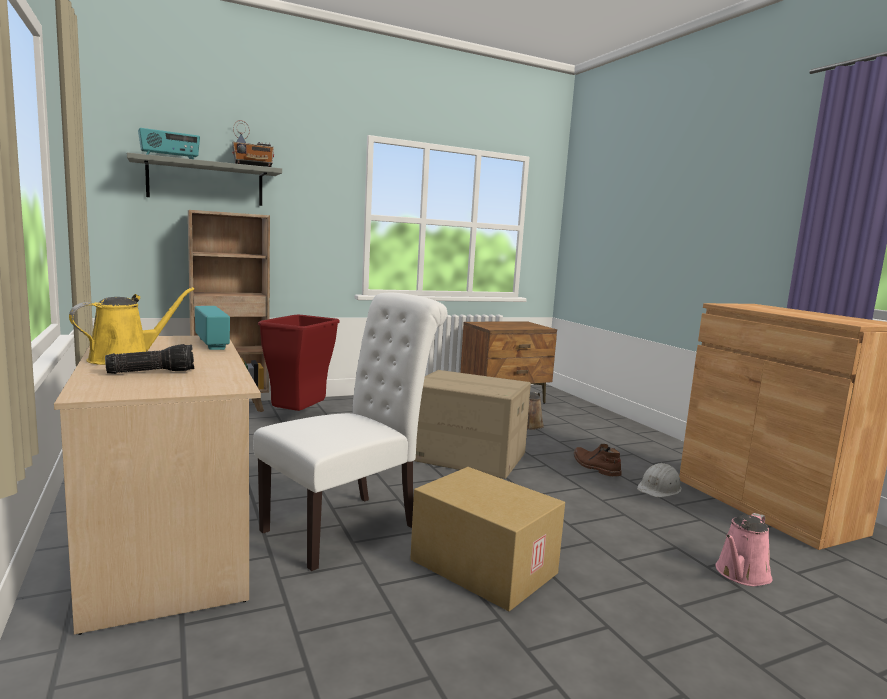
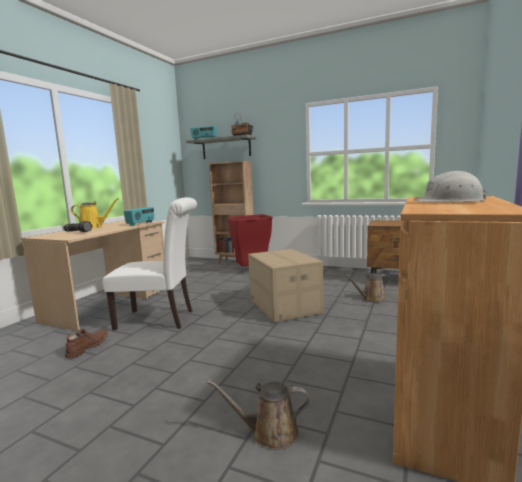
camera: 50 degrees right, 0 degrees up
cardboard box [410,467,565,611] -> none
brown boot [574,444,622,476] -> brown boot moved to [65,329,108,358]
white hard hat [637,463,682,498] -> white hard hat moved to [413,171,486,202]
pink watering can [716,513,772,586] -> brown watering can [207,380,309,450]

